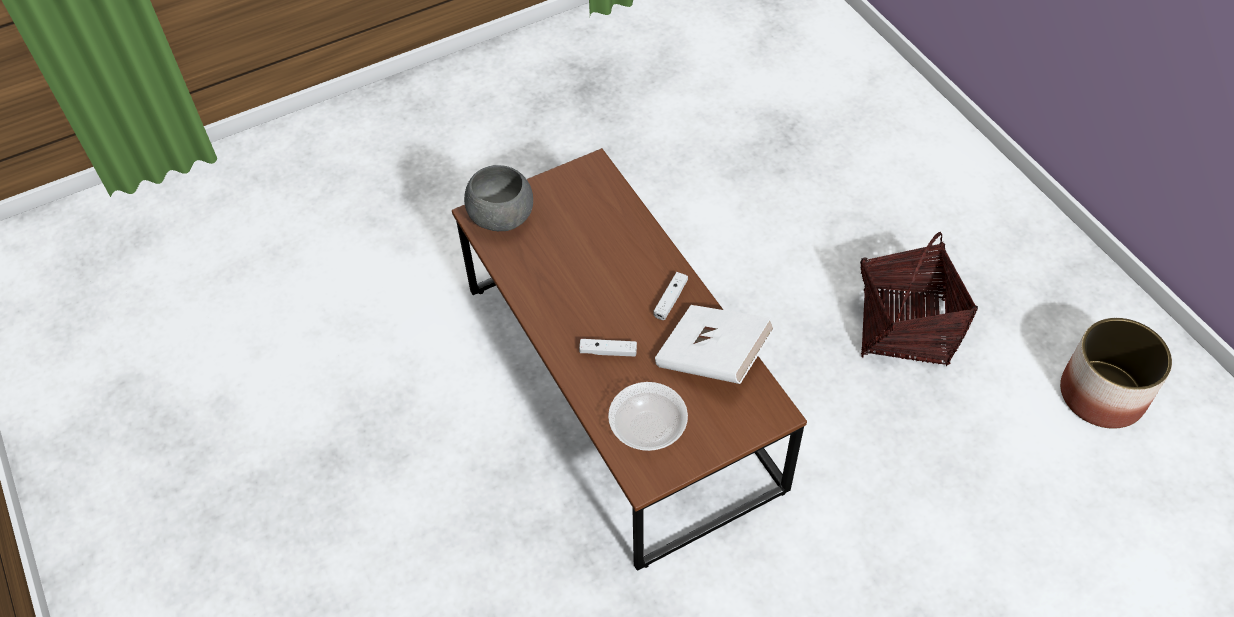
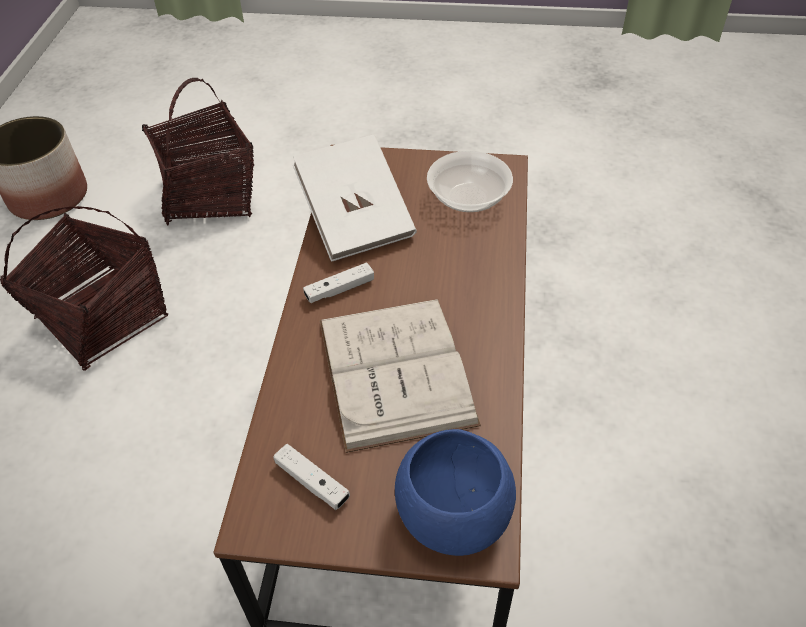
camera: 145 degrees left, 5 degrees down
grey bowl [464,165,533,231] -> blue bowl [395,429,516,556]
white game controller [579,339,637,357] -> white game controller moved to [273,444,350,510]
none -> basket [142,78,254,226]
none -> white book [320,299,481,453]

